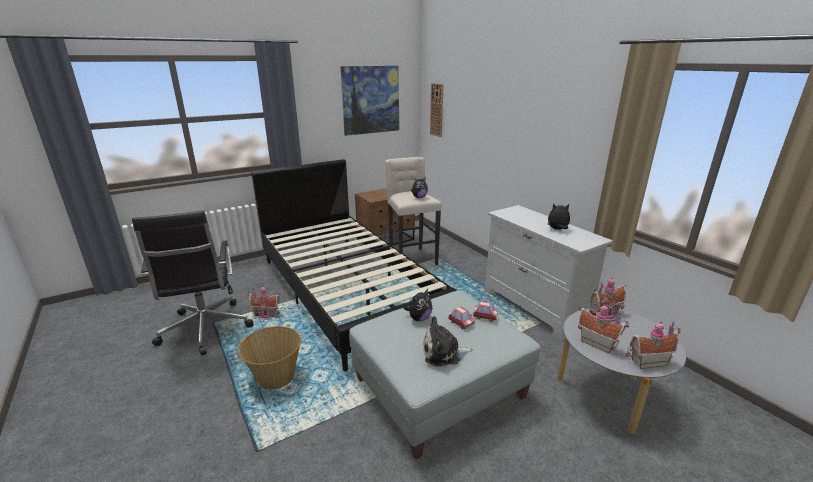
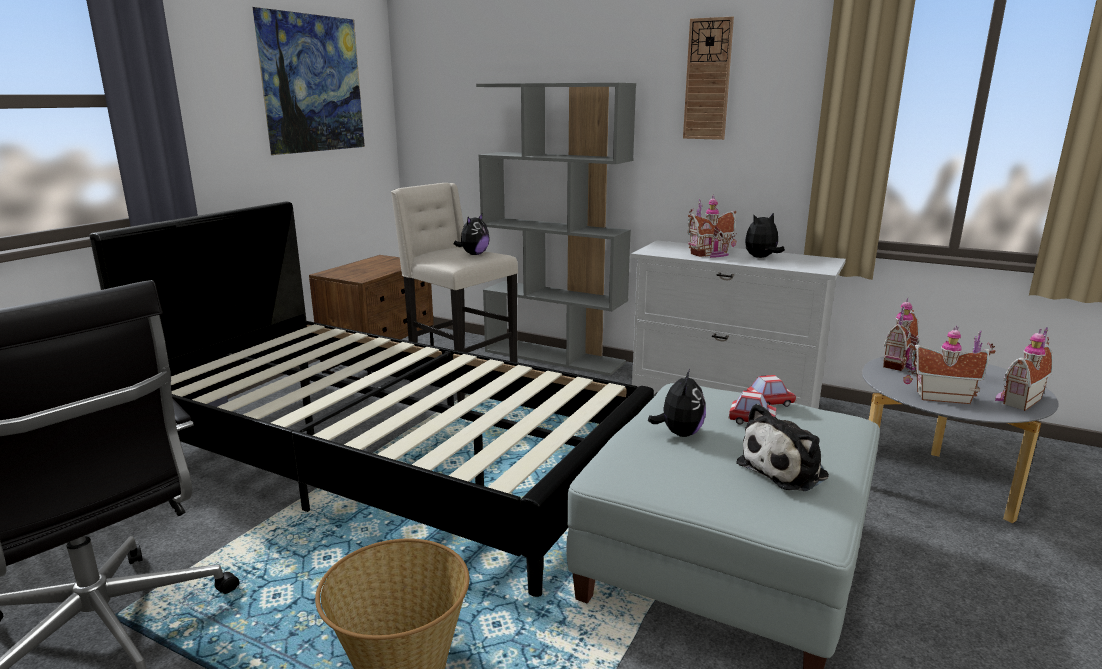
camera: 30 degrees left, 5 degrees down
toy house [247,286,280,319] -> toy house moved to [688,195,737,258]
wall clock [430,83,444,137] -> wall clock moved to [683,17,734,140]
none -> grey bookcase [476,83,636,376]

